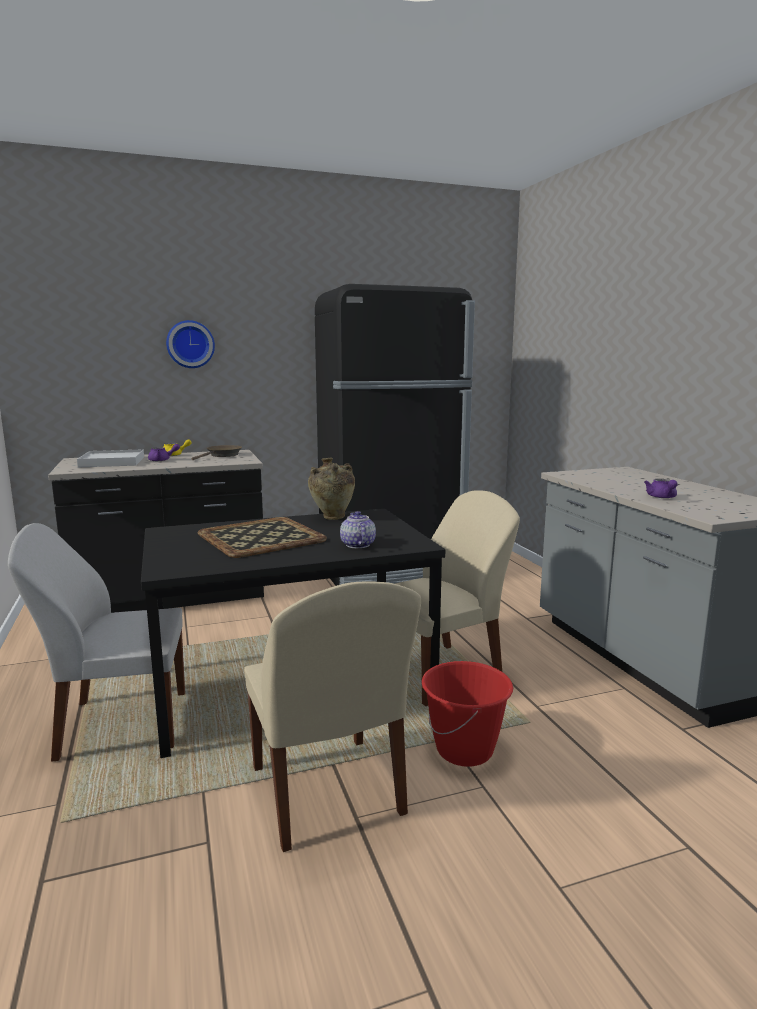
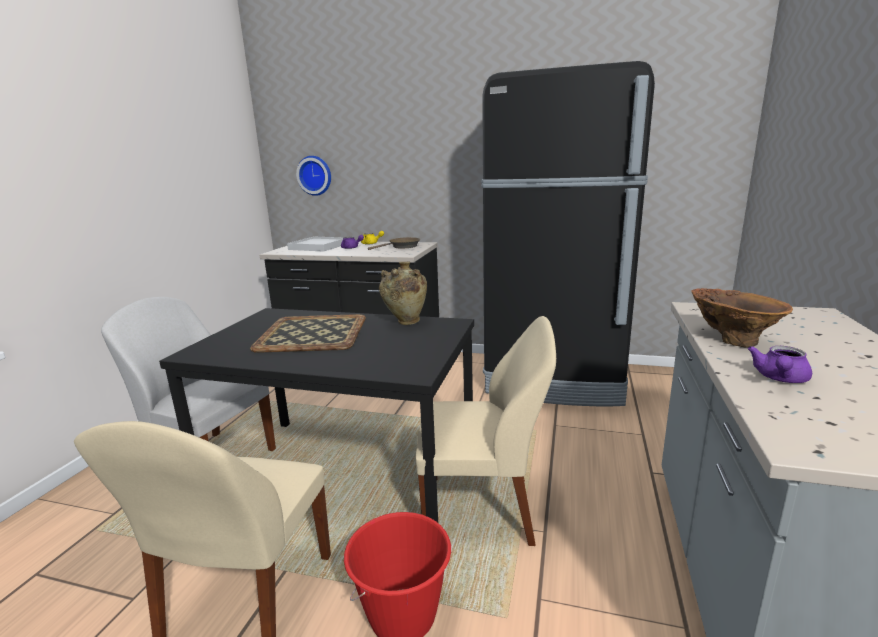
camera: 35 degrees right, 5 degrees up
wall clock [166,320,215,368] -> wall clock moved to [296,156,331,196]
teapot [340,511,376,548] -> none
none -> brown vase [692,288,793,348]

